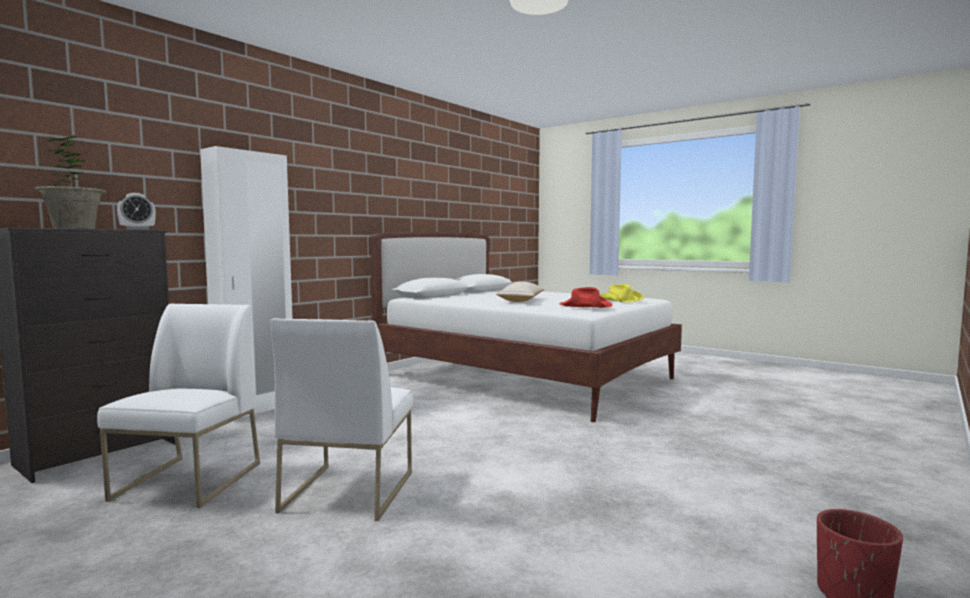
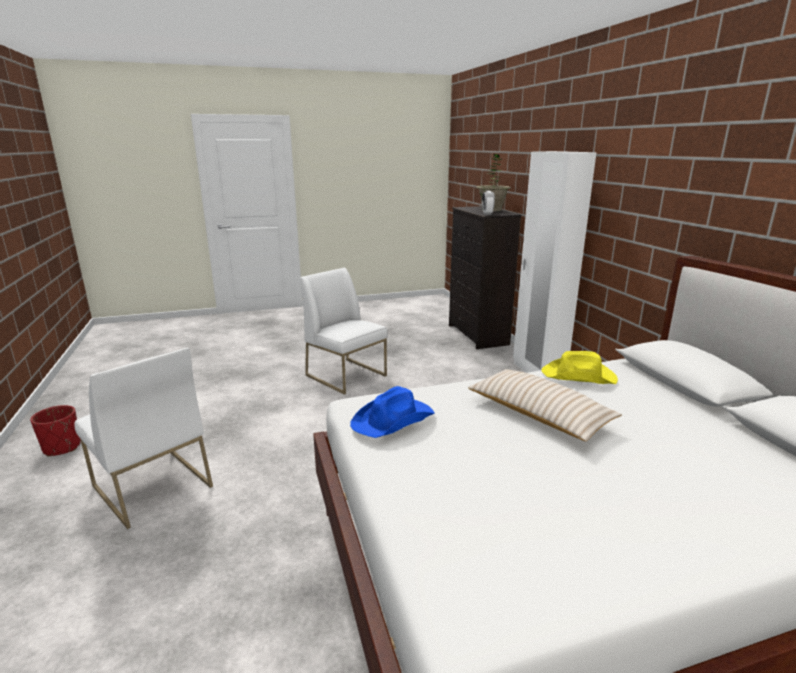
camera: 125 degrees right, 15 degrees up
white chair [97,304,260,508] -> white chair moved to [74,348,213,529]
red hat [560,287,612,308] -> blue hat [350,386,435,438]
yellow hat [600,284,644,302] -> yellow hat moved to [541,351,618,384]

